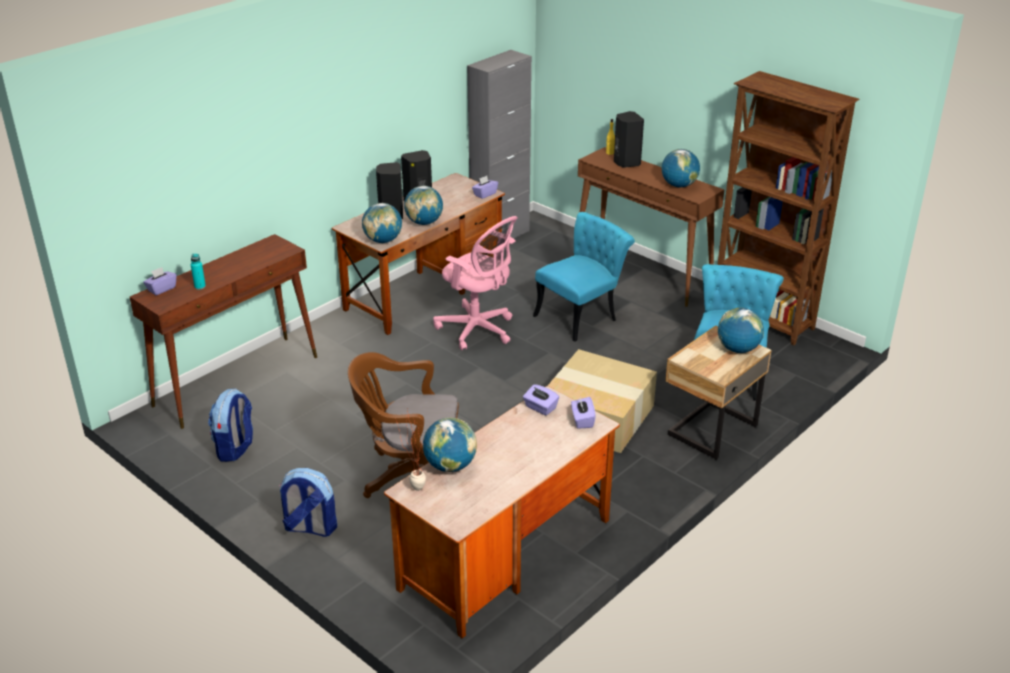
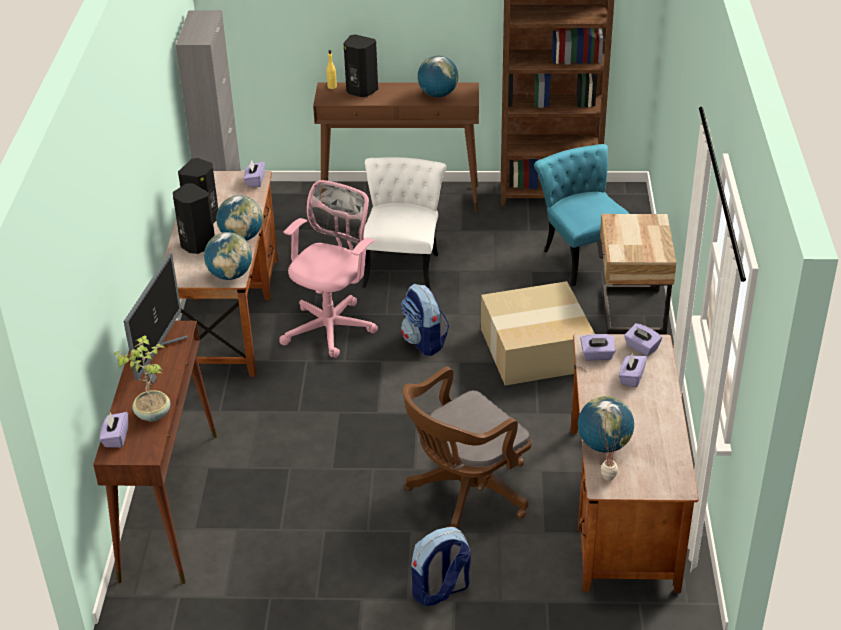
camera: 40 degrees left, 5 degrees up
turquoise bottle [191,254,206,290] -> potted plant [114,335,171,422]
backpack [208,389,253,462] -> backpack moved to [401,284,449,356]
pink office chair [433,216,518,350] -> pink office chair turned 60 degrees counterclockwise [279,180,378,358]
turquoise chair [533,212,635,342] -> white chair [362,157,447,291]
globe [718,308,764,353] -> none
none -> monitor [124,253,188,384]
none -> purple tissue box [619,353,647,387]

